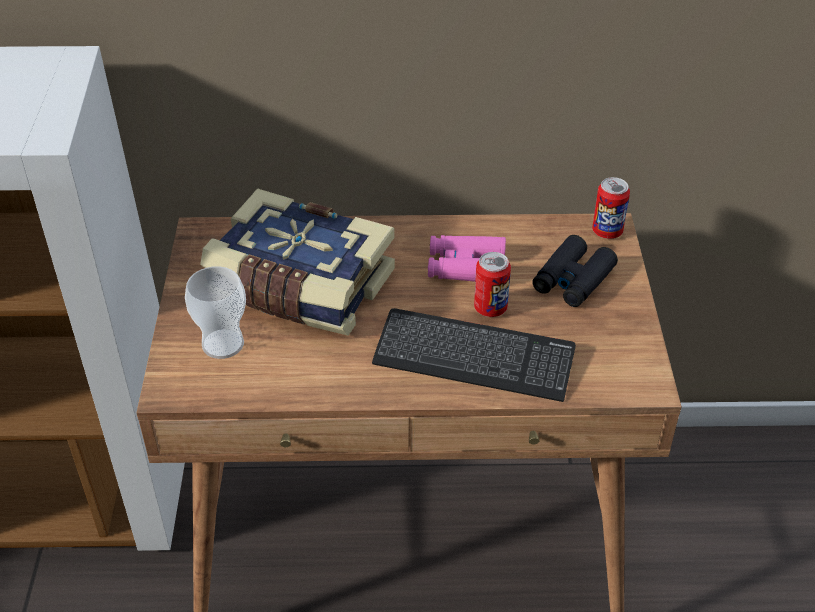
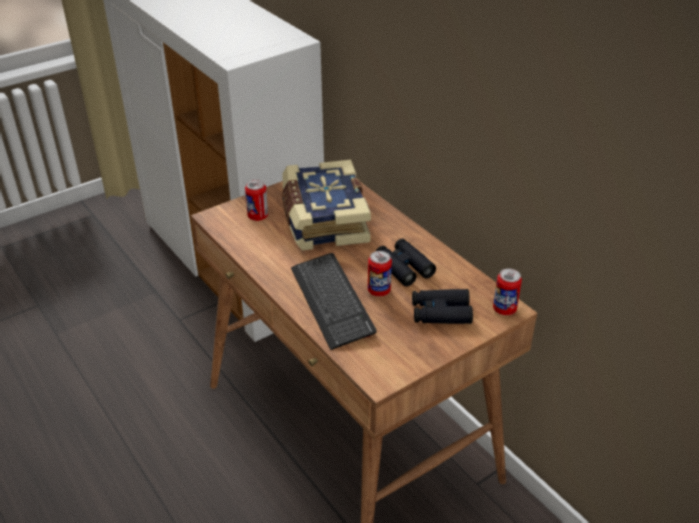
camera: 55 degrees right, 5 degrees down
cup [185,266,246,359] -> can [245,180,268,221]
pink binoculars [428,235,506,282] -> black binoculars [376,239,436,286]

